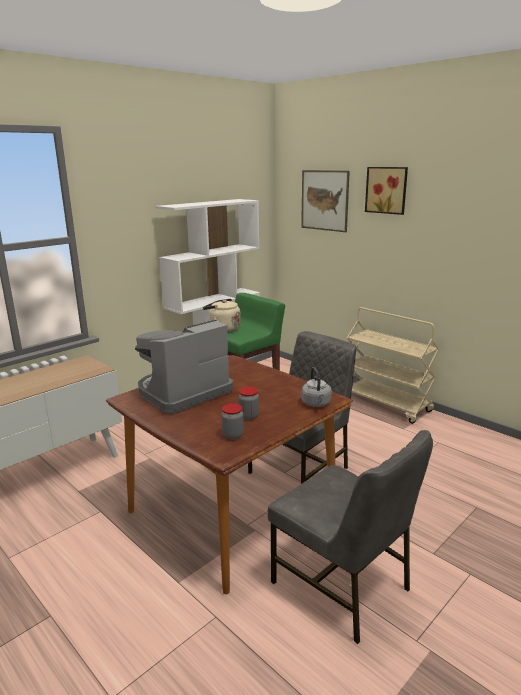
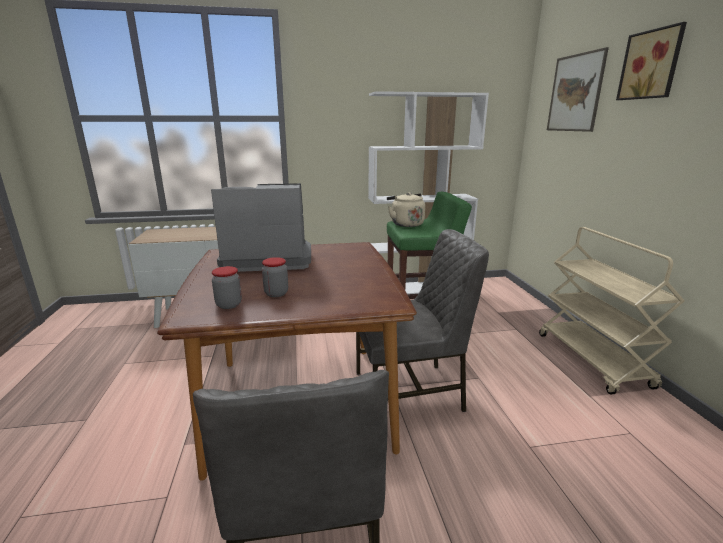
camera: 35 degrees right, 0 degrees up
grey kettle [301,367,332,407] -> none

